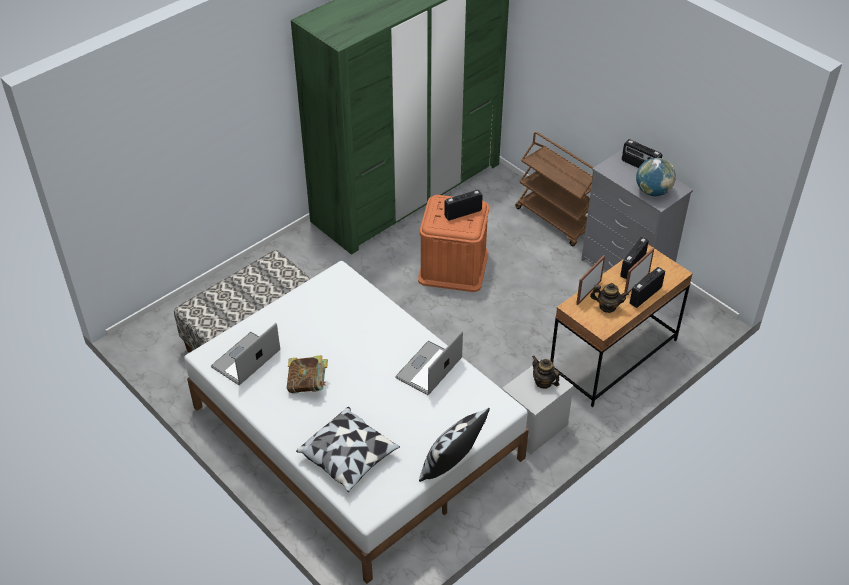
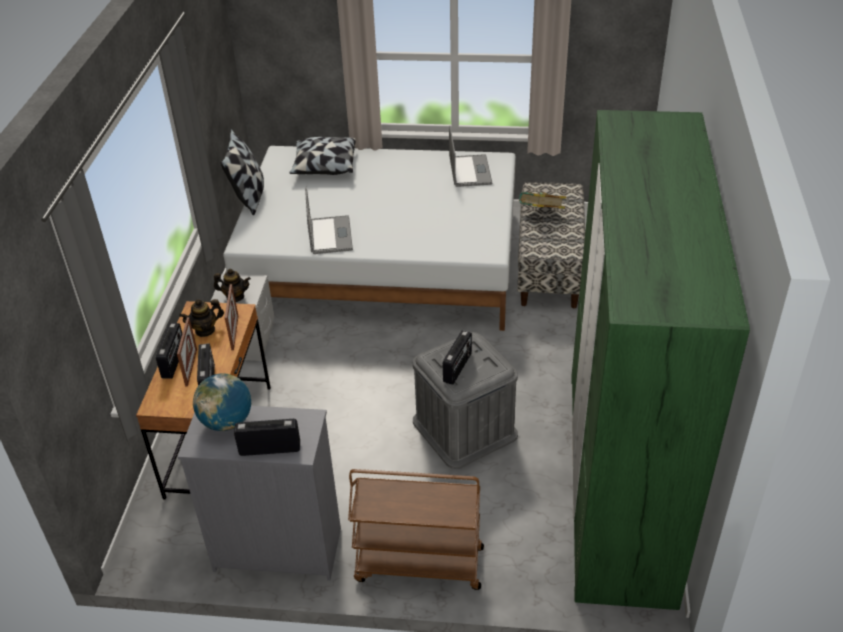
camera: 140 degrees right, 5 degrees down
book [287,355,328,393] -> book moved to [519,192,566,209]
orange storage box [418,195,489,292] -> grey storage box [413,332,518,469]

